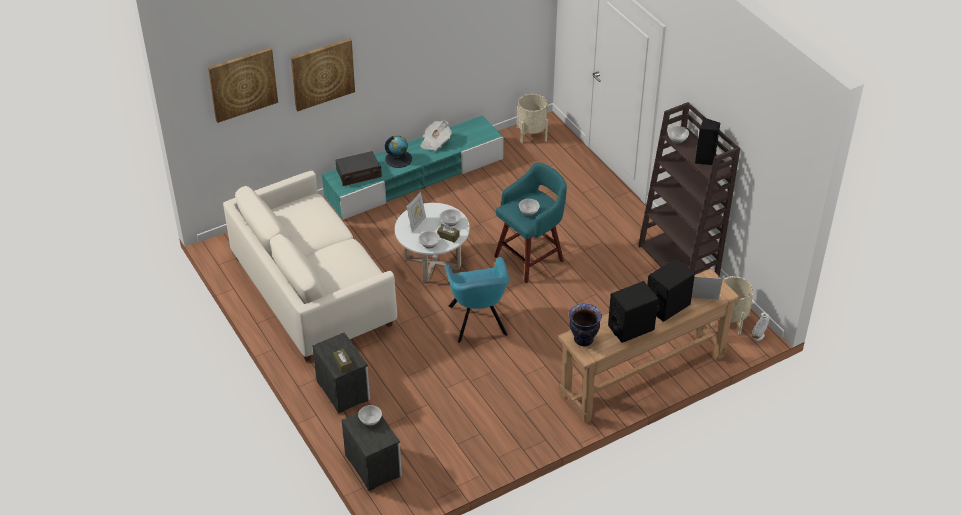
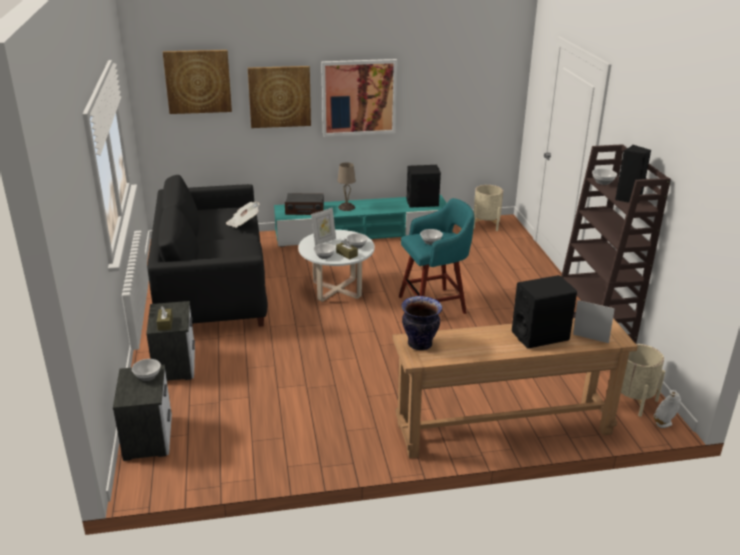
camera: 20 degrees right, 15 degrees down
white sofa [223,171,397,362] -> black sofa [147,175,268,327]
globe [384,136,412,168] -> beige table lamp [338,162,356,211]
newspaper [420,121,452,151] -> newspaper moved to [226,202,260,228]
turquoise armchair [445,257,509,343] -> none
black speaker [608,281,658,343] -> black speaker moved to [407,165,441,208]
none -> picture [321,59,397,137]

